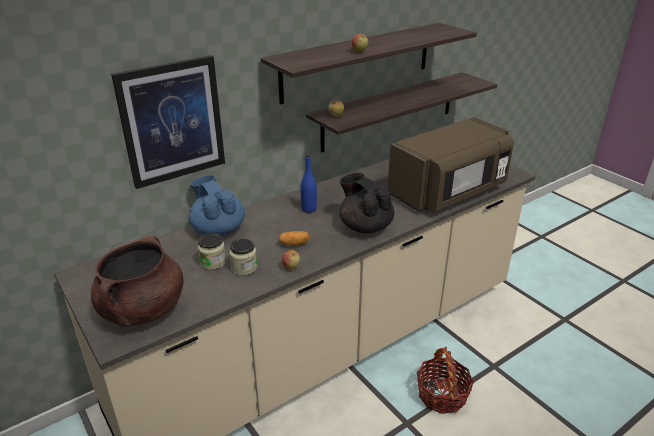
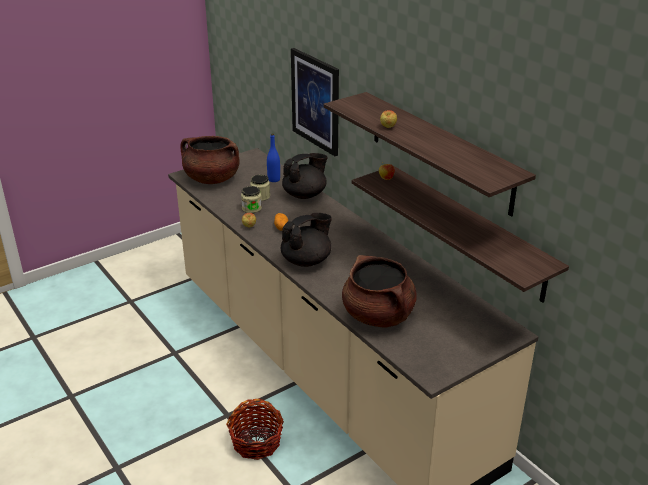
camera: 90 degrees right, 0 degrees up
blue teapot [188,175,245,236] -> black teapot [282,153,328,199]
blue bottle [301,154,317,213] -> blue bottle moved to [267,133,280,182]
brown microwave [388,117,514,212] -> brown cooking pot [342,255,417,328]

